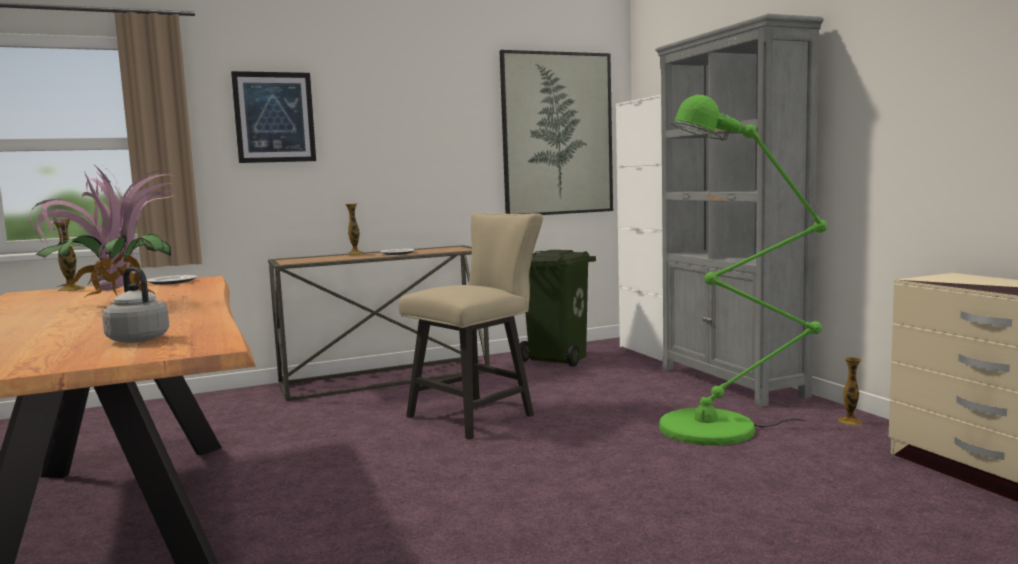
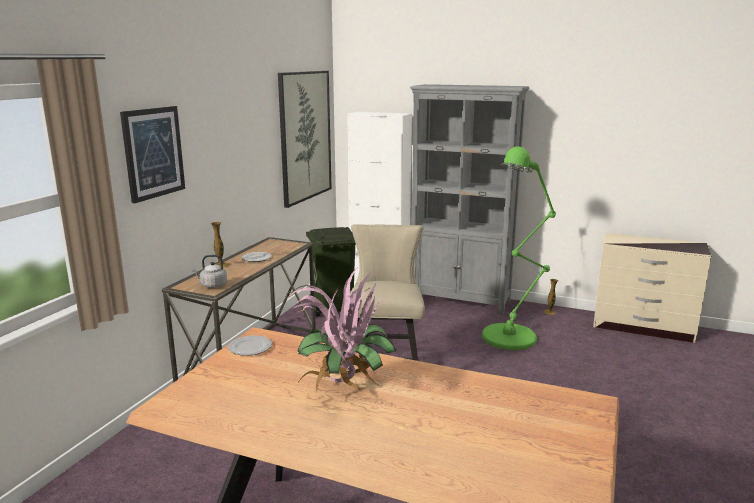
camera: 45 degrees left, 10 degrees up
vase [53,219,85,292] -> none
grey kettle [102,267,169,343] -> grey kettle moved to [193,255,227,288]

